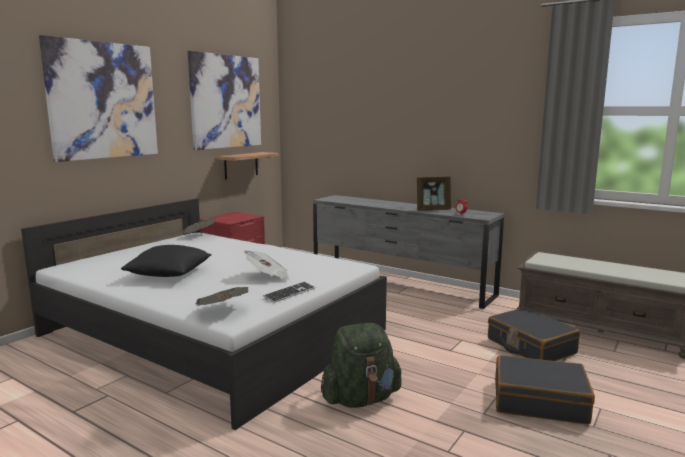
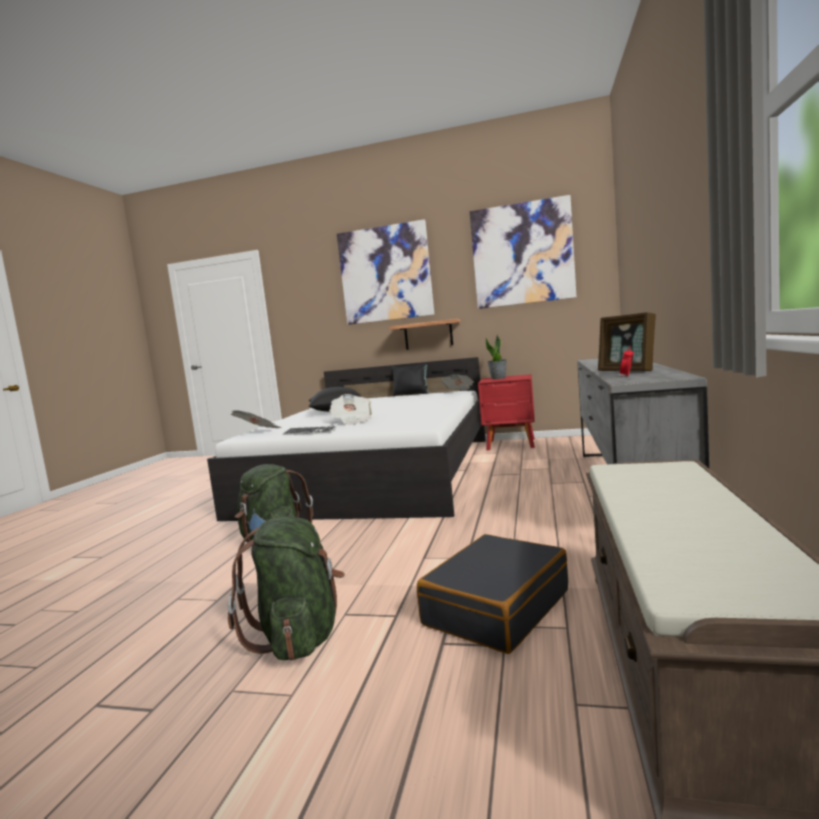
camera: 70 degrees right, 5 degrees down
shelf [217,152,279,180] -> shelf moved to [389,319,461,350]
black suitcase [495,355,595,424] -> green backpack [228,517,345,661]
none -> black pillow [392,363,429,396]
none -> potted plant [486,335,507,379]

